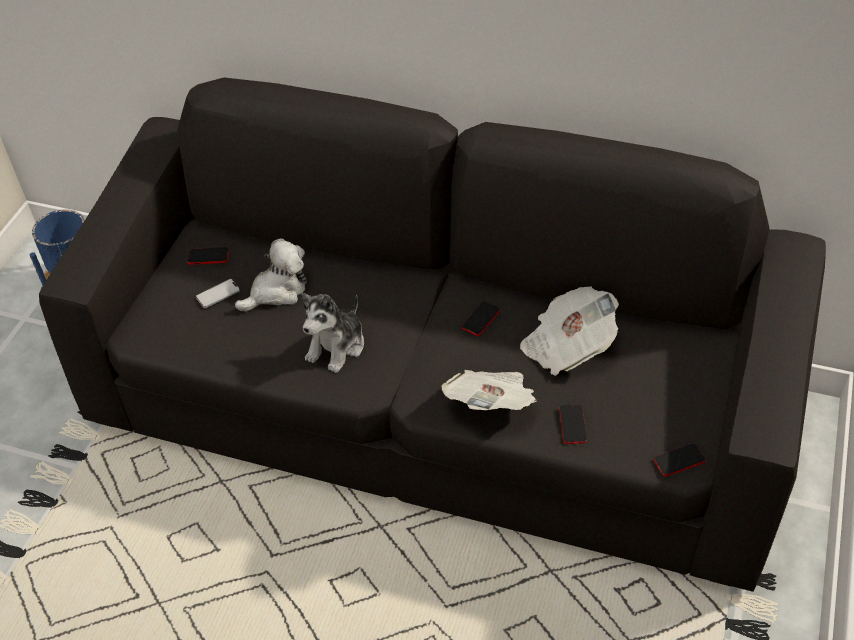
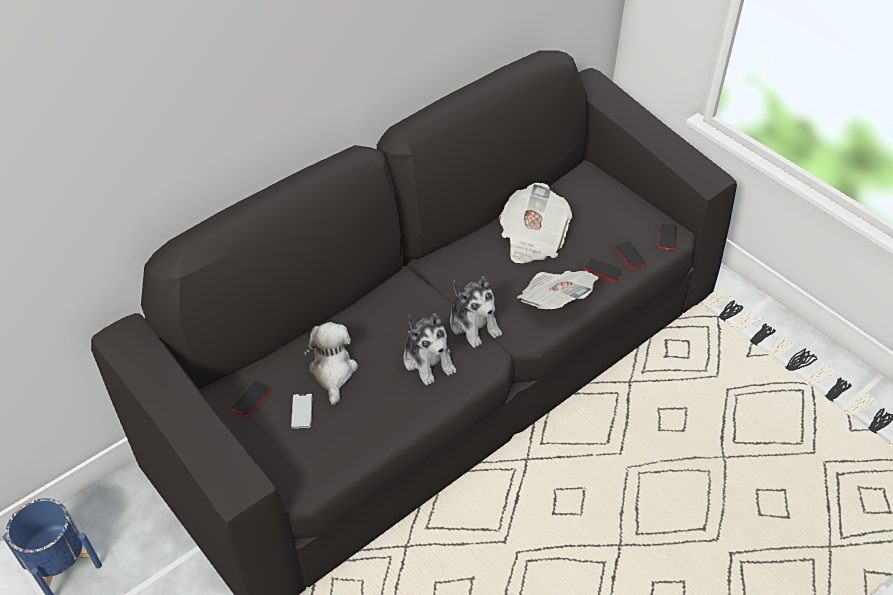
camera: 60 degrees left, 0 degrees up
phone [462,301,500,336] -> phone moved to [615,241,647,270]
none -> plush toy [450,276,502,348]

